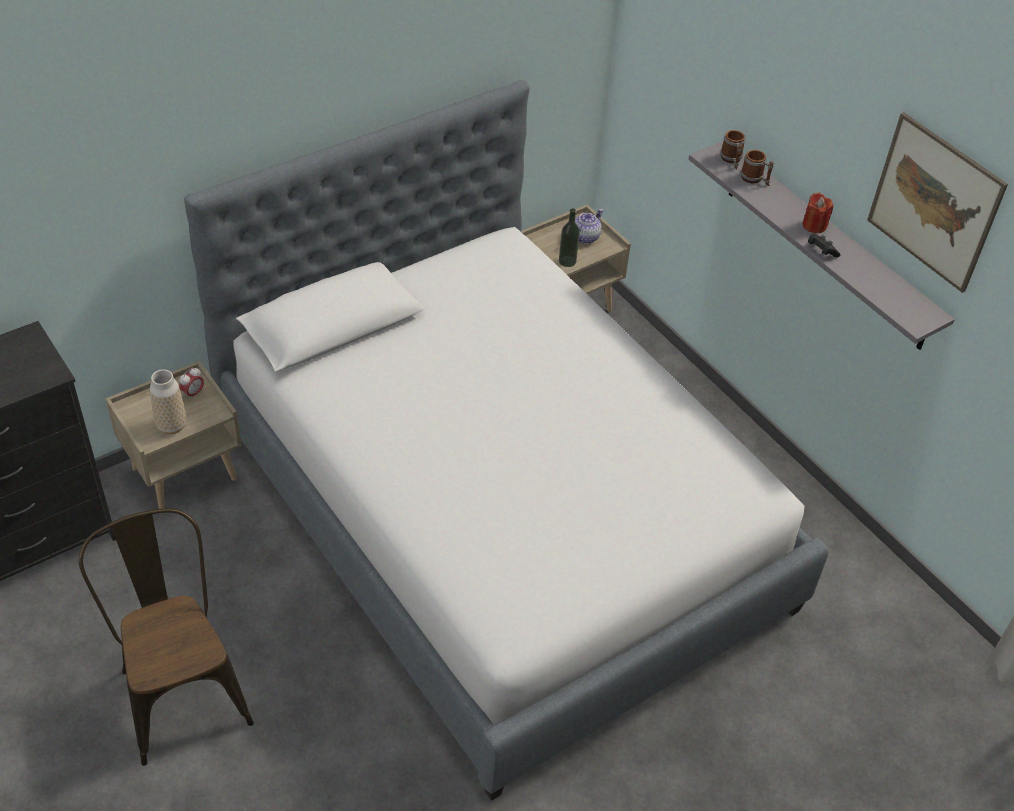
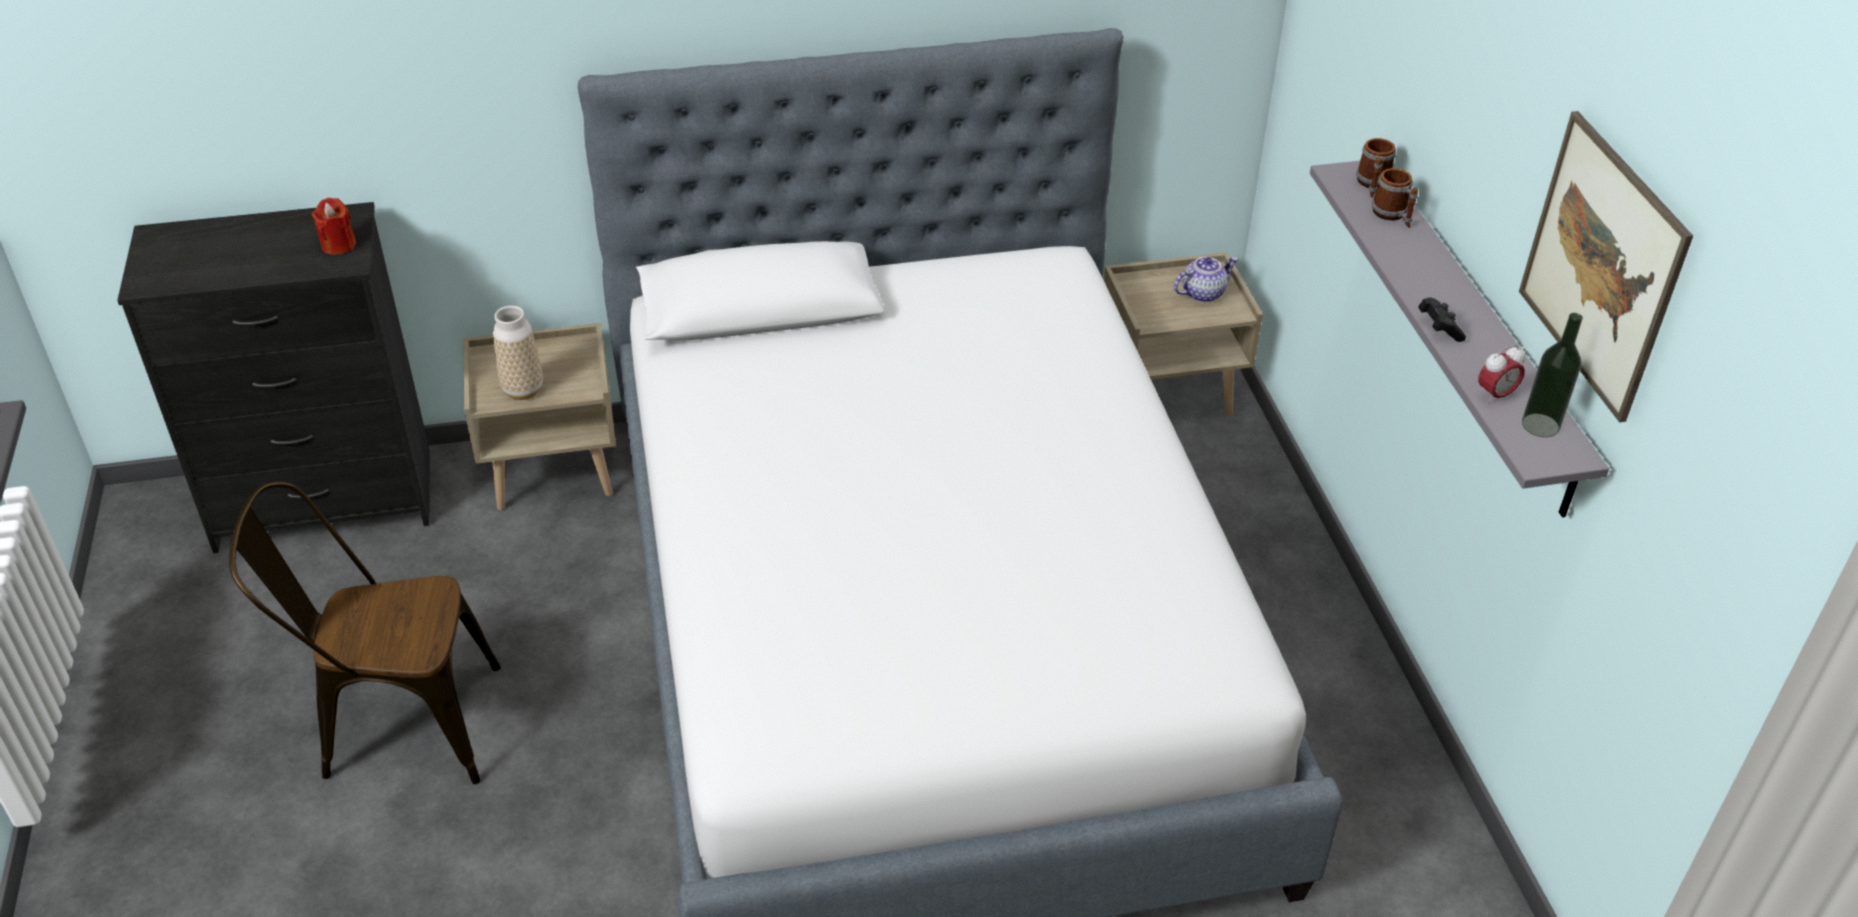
camera: 25 degrees right, 5 degrees down
brown chair [79,509,254,766] -> brown chair turned 90 degrees counterclockwise [229,481,501,784]
alarm clock [179,367,204,400] -> alarm clock moved to [1478,345,1525,404]
bottle [559,208,580,267] -> bottle moved to [1522,313,1583,437]
red candle [802,192,833,233] -> red candle moved to [312,198,356,255]

